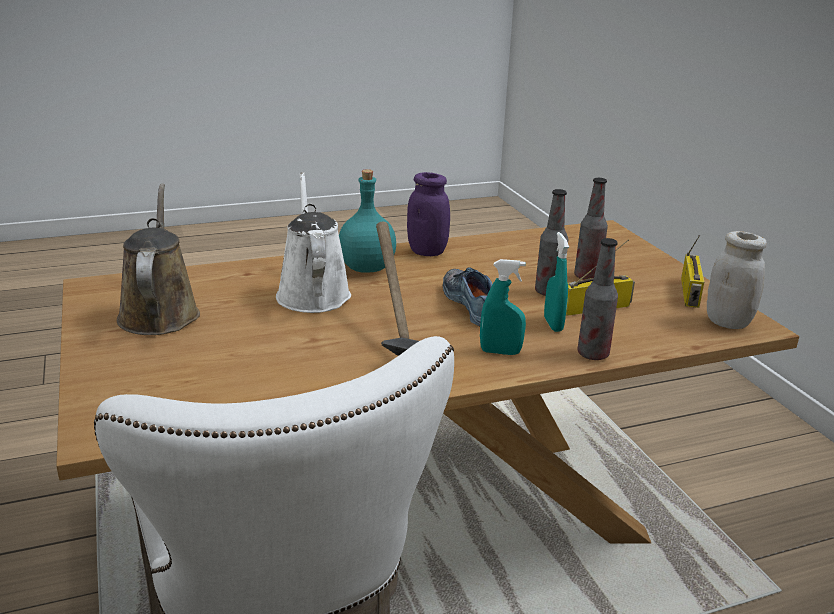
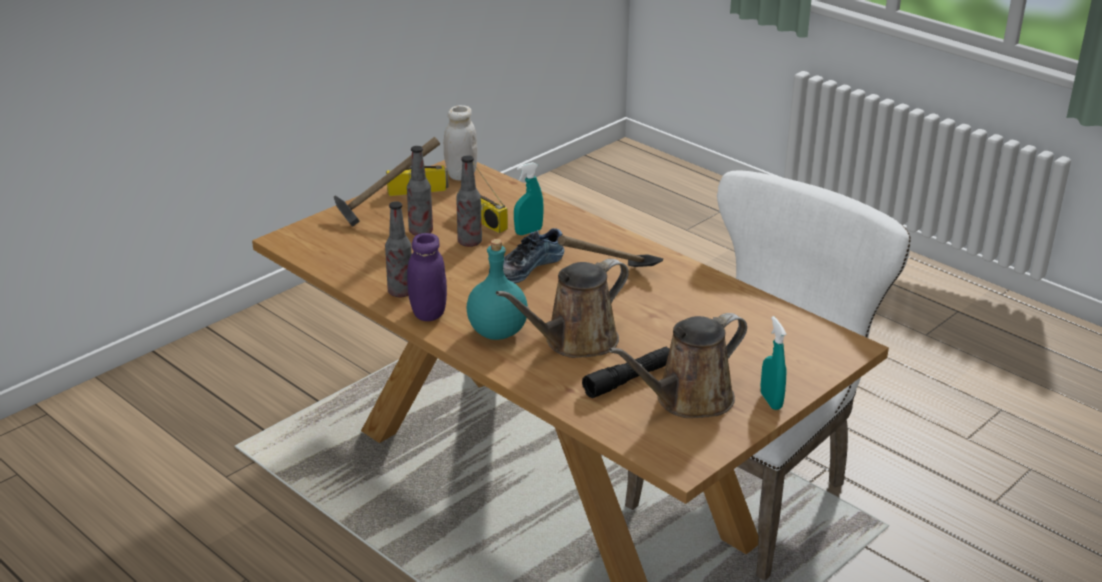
camera: 115 degrees left, 5 degrees up
white watering can [276,172,351,313] -> brown watering can [496,259,629,358]
turquoise spray bottle [480,259,526,355] -> turquoise spray bottle moved to [761,316,786,410]
bottle [577,238,618,360] -> bottle moved to [385,201,412,297]
none -> hammer [334,137,440,226]
none -> black flashlight [582,346,669,398]

